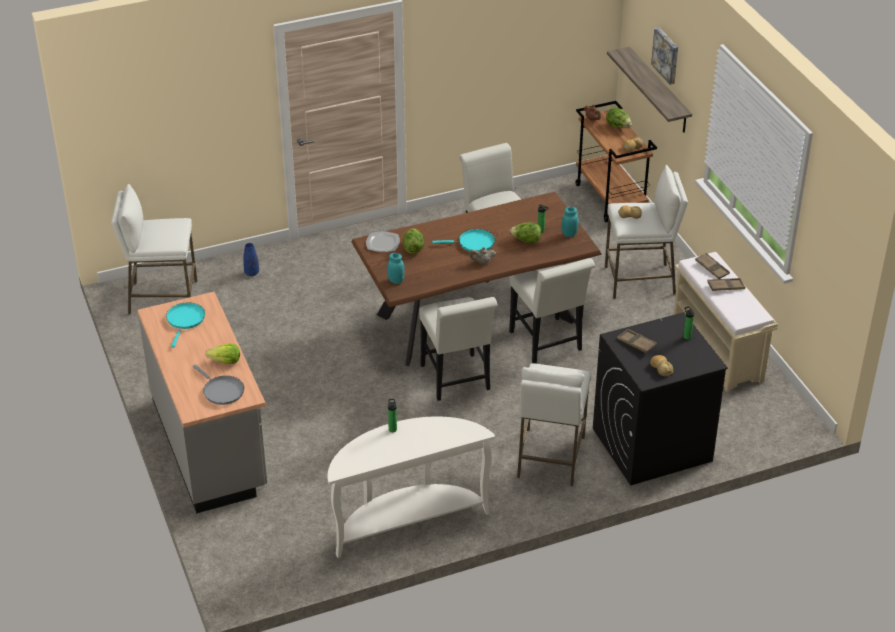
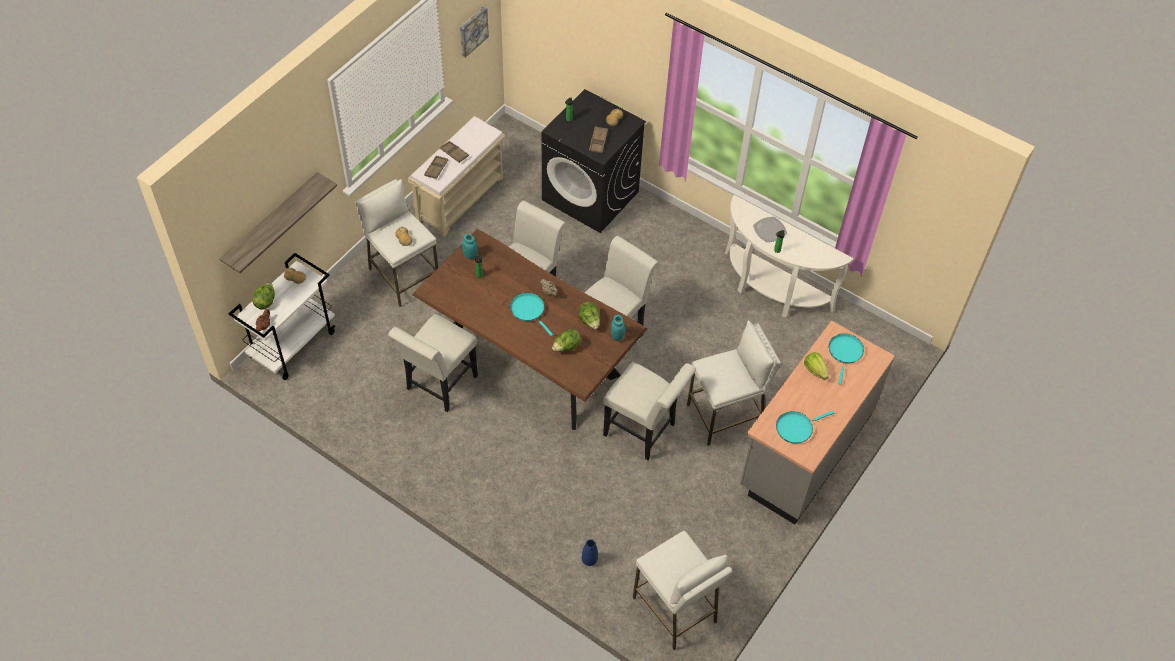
camera: 125 degrees left, 15 degrees up
grey frying pan [193,364,244,405] -> turquoise frying pan [829,334,864,385]
plate [366,232,400,252] -> plate moved to [753,217,787,243]
lettuce [509,222,541,243] -> lettuce moved to [579,302,600,330]
white stool [517,363,591,486] -> white stool moved to [687,320,781,446]
brown cart [576,101,657,222] -> white cart [229,253,335,380]
picture [651,27,678,85] -> picture moved to [460,6,489,58]
none -> white chair [603,362,696,460]

